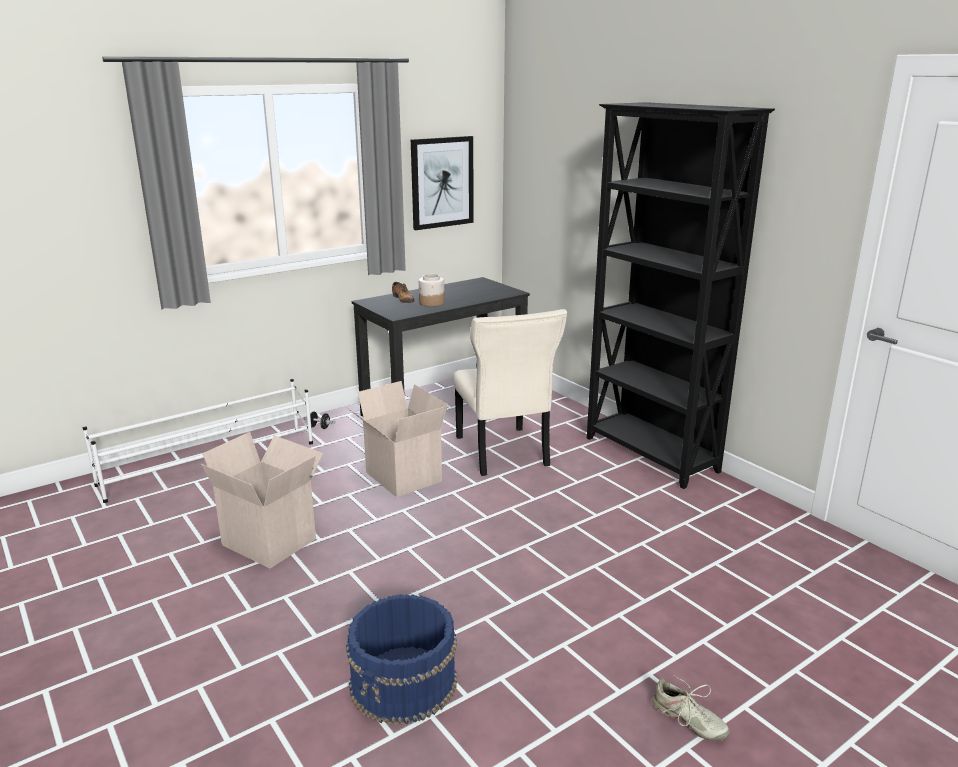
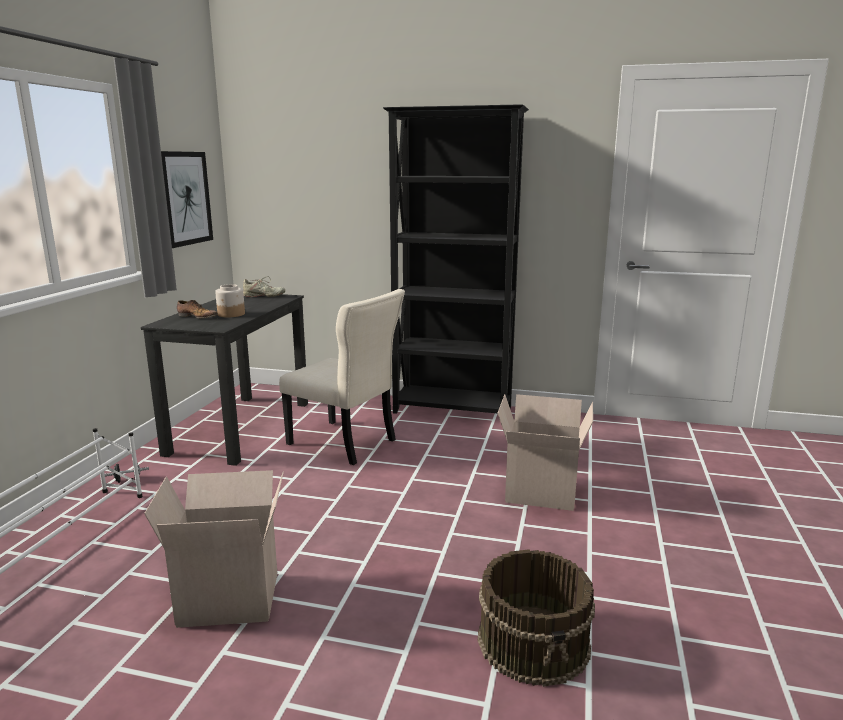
camera: 40 degrees left, 5 degrees down
cardboard box [346,381,448,497] -> cardboard box moved to [498,394,593,511]
blue bucket [346,594,457,725] -> brown bucket [478,549,595,687]
beige shoe [652,675,730,741] -> beige shoe moved to [243,276,285,297]

